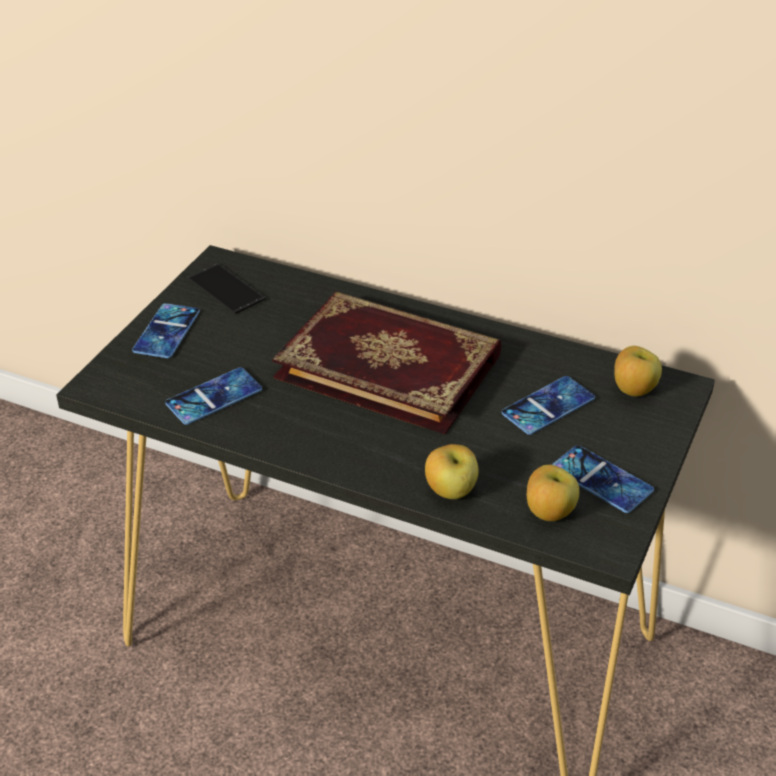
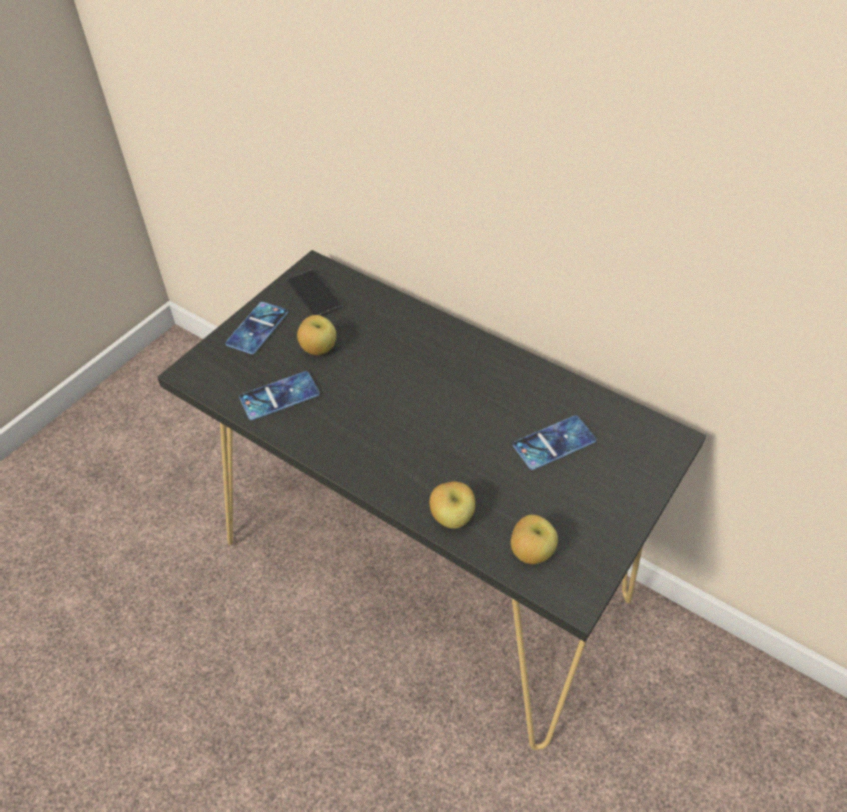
camera: 10 degrees right, 10 degrees up
book [272,292,501,435] -> none
phone [552,445,654,513] -> none
apple [614,346,662,396] -> apple moved to [297,315,336,355]

